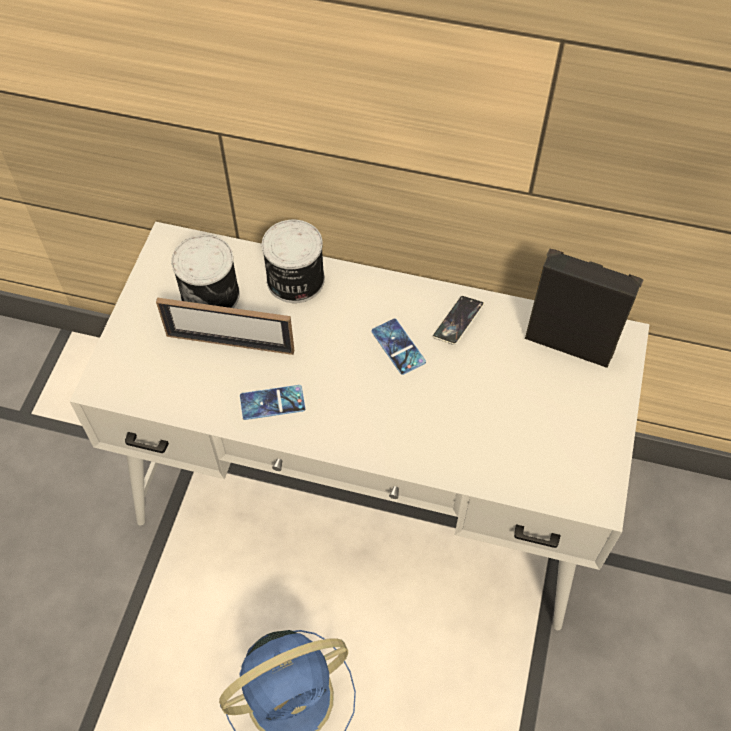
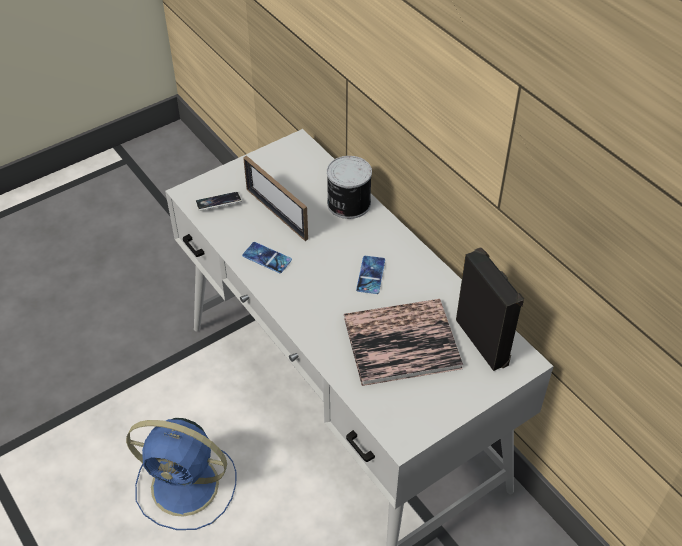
camera: 40 degrees right, 10 degrees down
can [171,235,240,308] -> none
phone [433,296,485,345] -> phone moved to [195,192,242,211]
none -> book [344,299,463,386]

